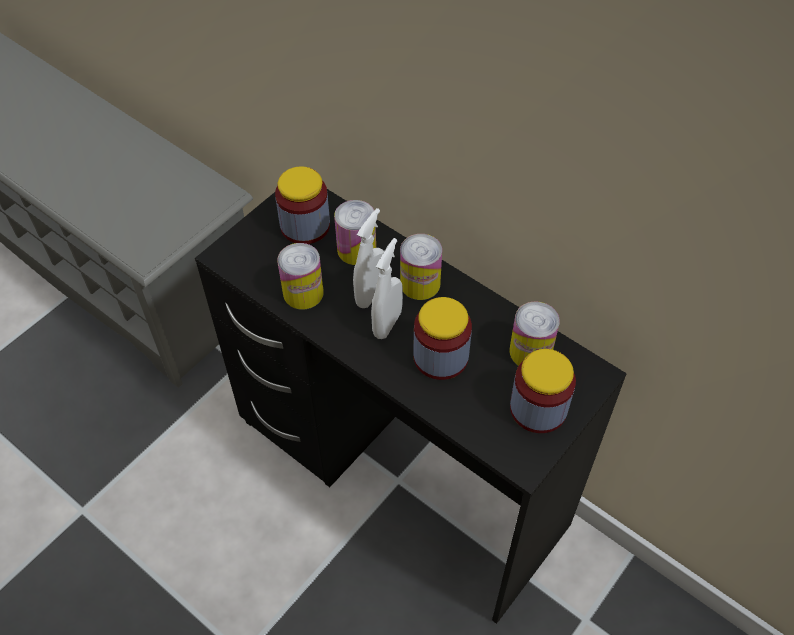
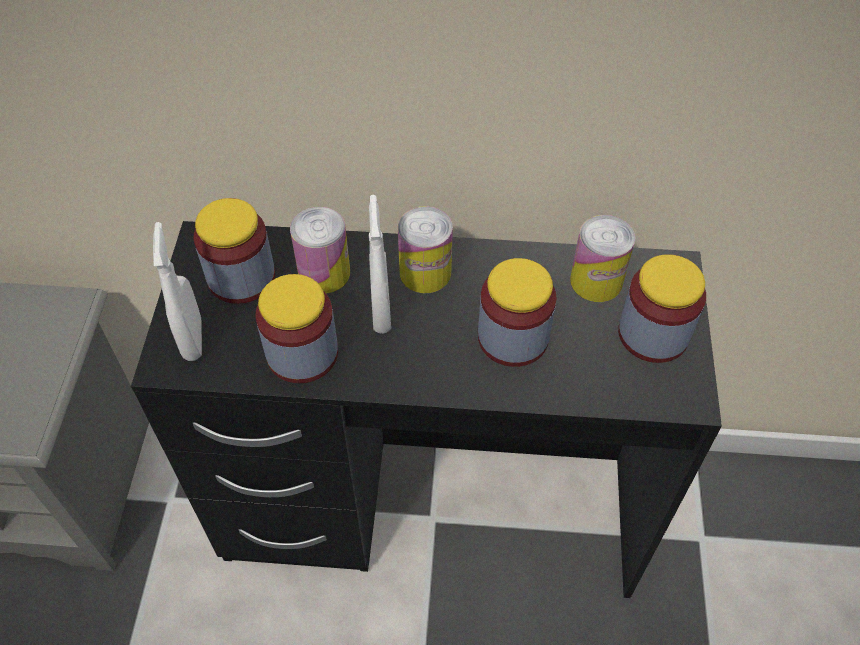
camera: 35 degrees left, 0 degrees up
can [277,243,324,309] -> jar [255,274,338,383]
white spray bottle [371,238,403,339] -> white spray bottle moved to [153,222,202,361]

